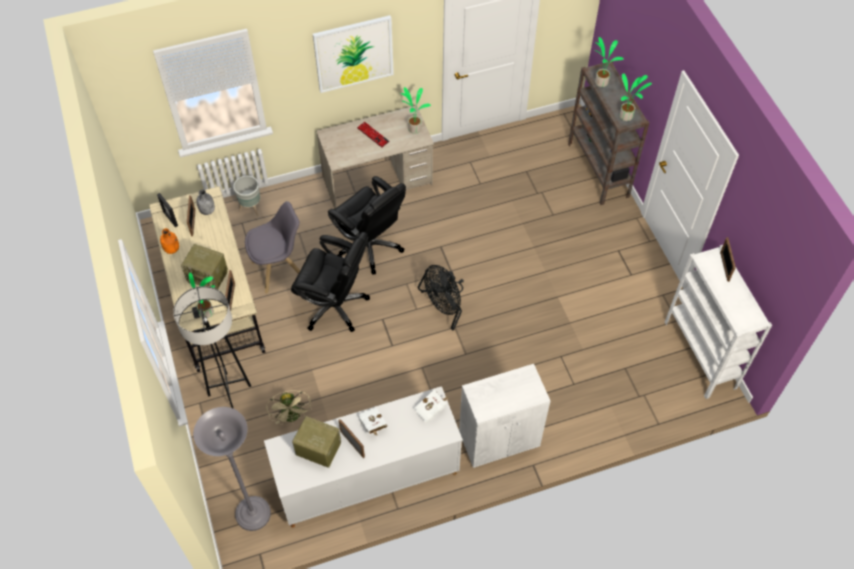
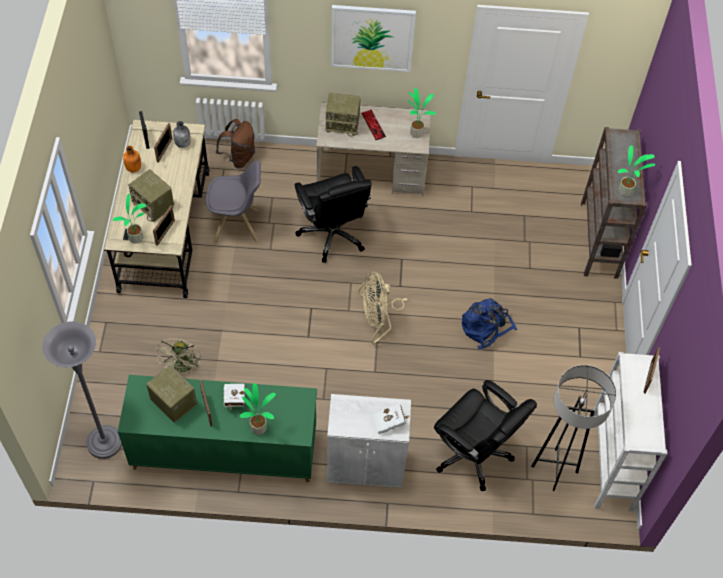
camera: 20 degrees right, 0 degrees up
grey floor lamp [173,286,251,409] -> grey floor lamp moved to [531,365,616,491]
grey planter [233,176,260,216] -> brown backpack [216,119,255,168]
white dresser [264,386,463,528] -> green dresser [118,375,317,483]
black office chair [291,232,370,332] -> black office chair moved to [434,380,537,491]
white book [414,389,448,423] -> white book moved to [373,403,409,434]
black fan [418,265,464,331] -> beige fan [358,272,408,344]
potted plant [594,37,624,87] -> potted plant moved to [240,383,276,435]
none -> radio [326,93,361,136]
none -> blue backpack [462,299,518,349]

